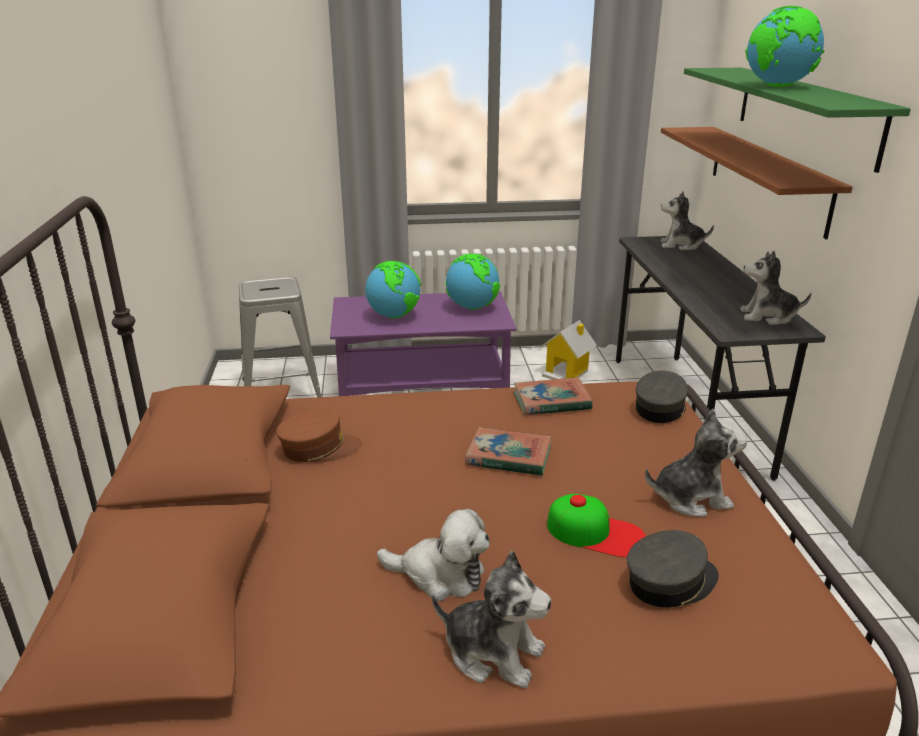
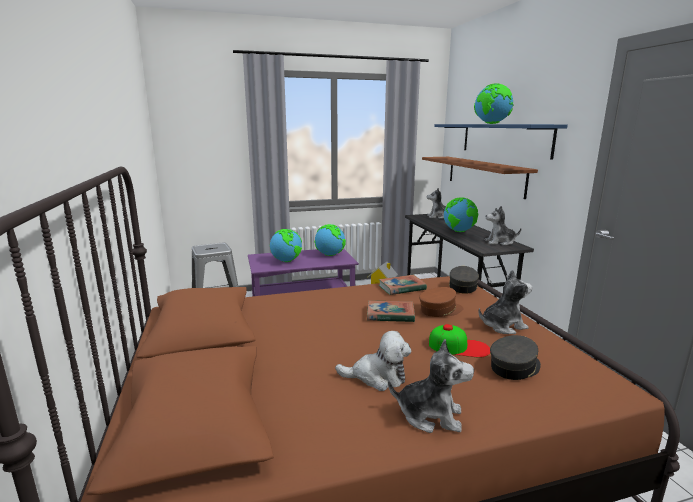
camera: 10 degrees left, 10 degrees down
brown cap [276,409,362,462] -> brown cap moved to [419,287,464,317]
green shelf [684,68,911,173] -> blue shelf [434,124,568,160]
none -> globe [444,197,478,232]

